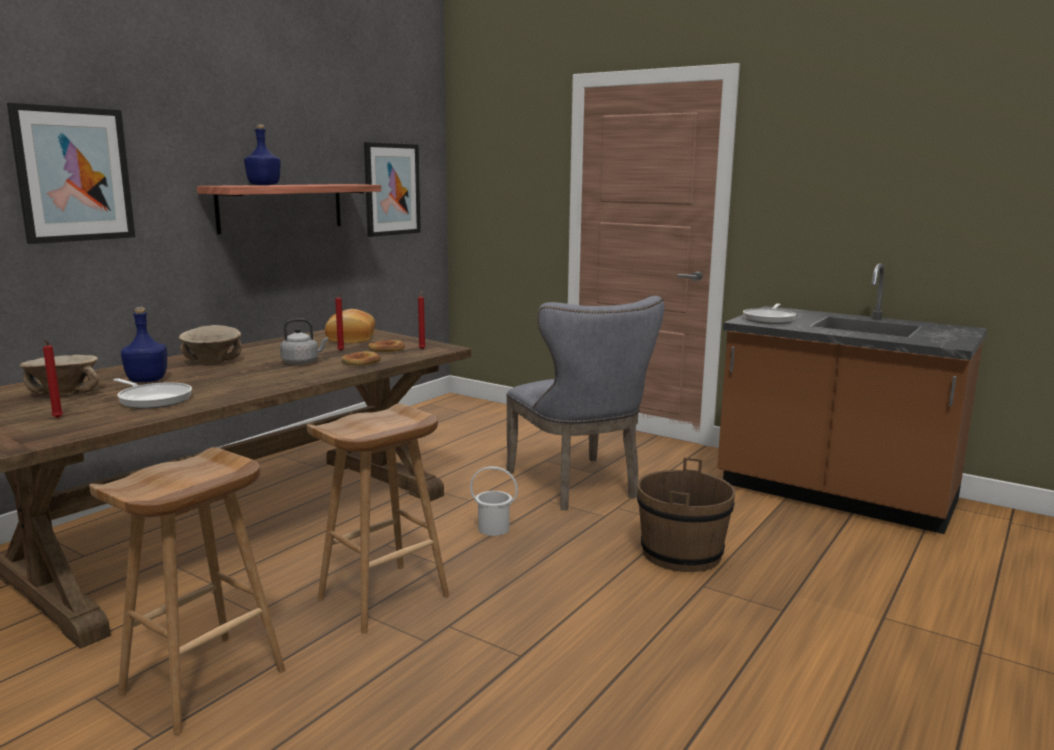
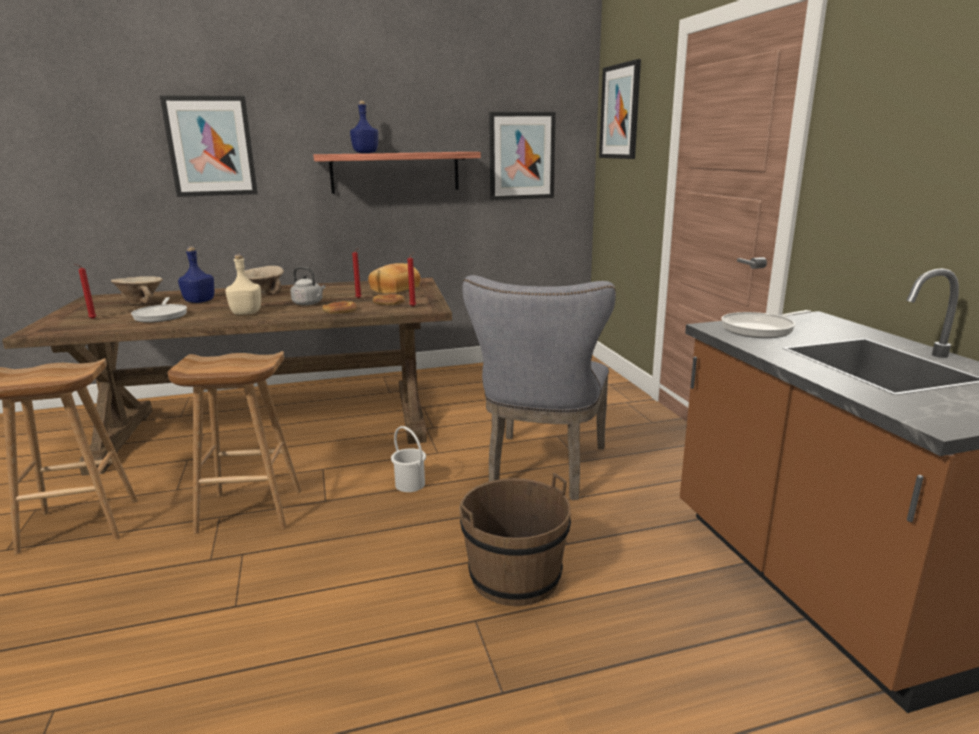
camera: 40 degrees right, 5 degrees up
none -> beige bottle [225,254,261,315]
none -> picture [599,59,641,159]

